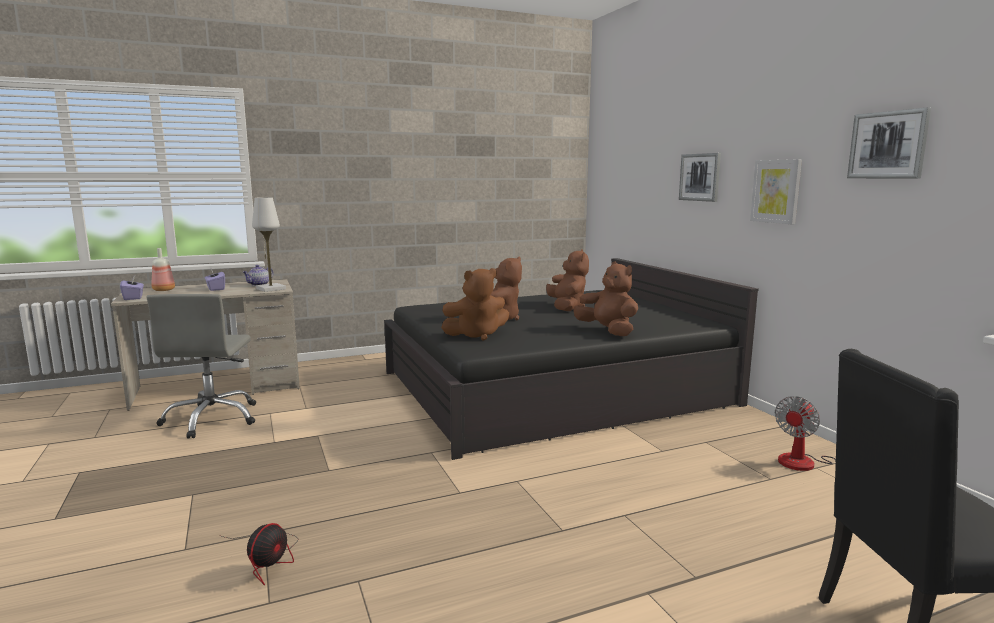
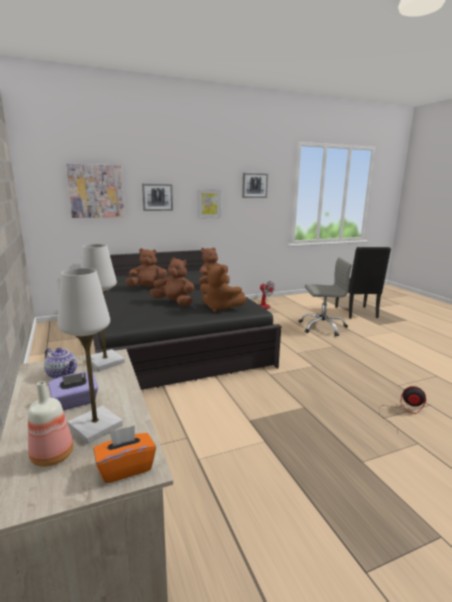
camera: 90 degrees left, 5 degrees up
purple tissue box [120,276,144,300] -> orange tissue box [93,425,156,484]
grey office chair [147,294,256,438] -> grey office chair moved to [299,257,352,336]
brown plush toy [441,268,509,341] -> brown plush toy turned 135 degrees clockwise [200,266,247,313]
none -> white table lamp [58,268,123,444]
none -> picture [66,164,124,218]

